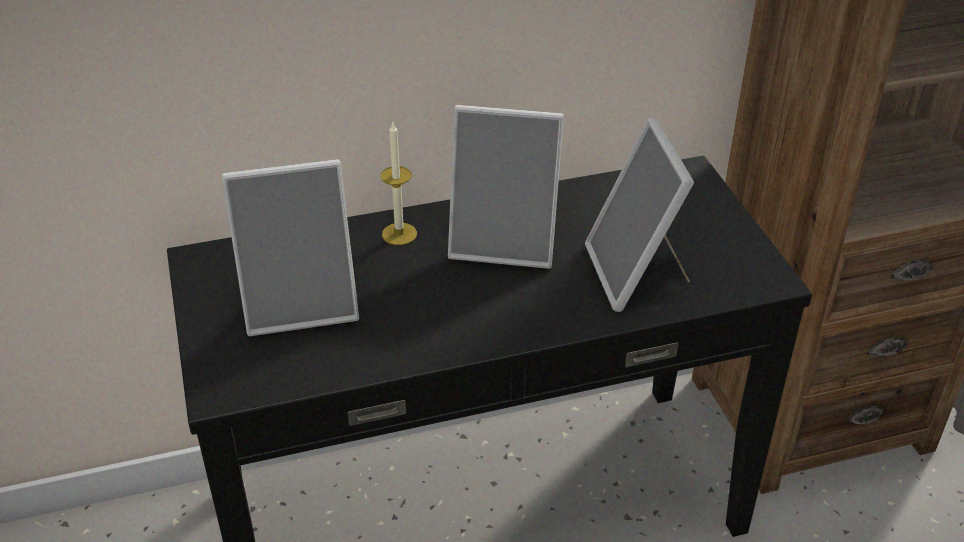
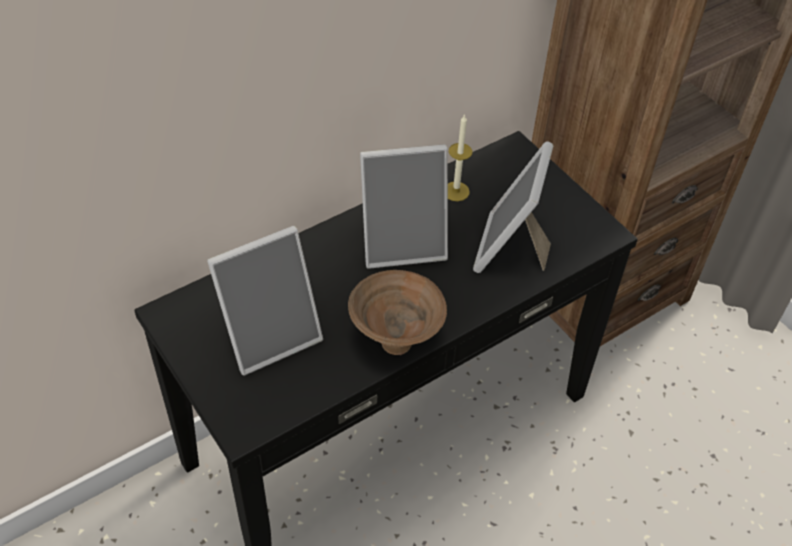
camera: 20 degrees left, 10 degrees up
candle [380,121,417,245] -> candle moved to [448,114,472,201]
picture frame [585,118,694,312] -> picture frame turned 45 degrees clockwise [473,141,554,273]
none -> brown bowl [348,270,447,355]

